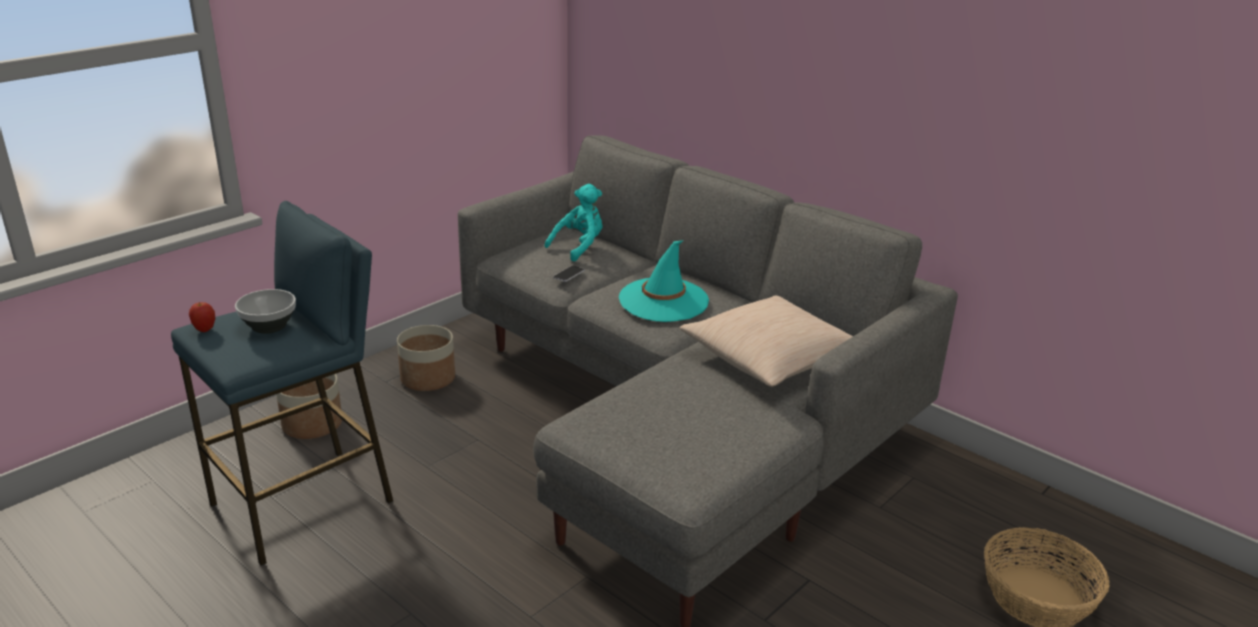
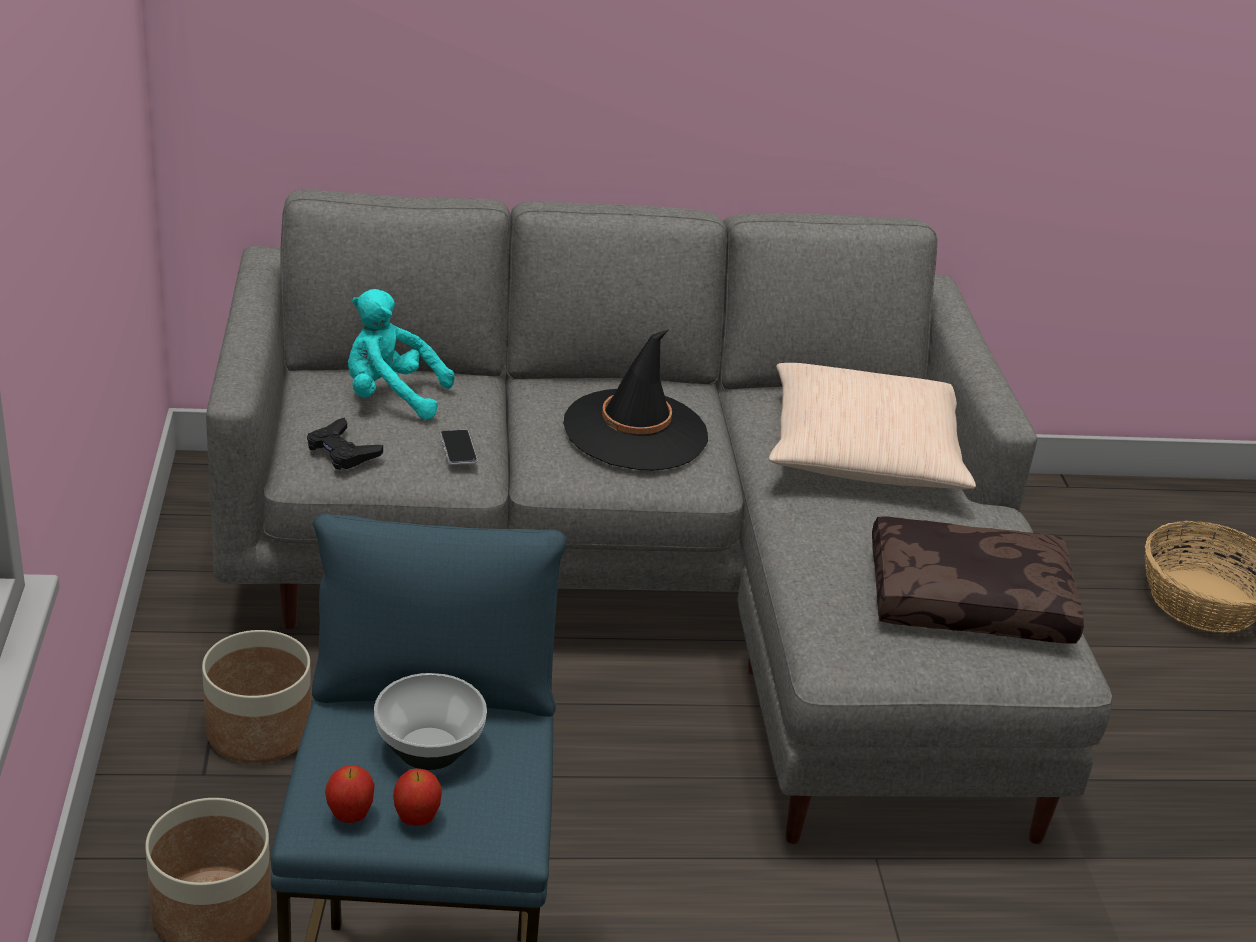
camera: 50 degrees left, 5 degrees up
turquoise plush toy [545,184,602,262] -> turquoise plush toy turned 75 degrees counterclockwise [348,289,454,419]
turquoise hat [619,240,709,322] -> black hat [563,329,708,470]
none -> black game controller [307,417,383,470]
none -> apple [393,768,442,826]
none -> brown pillow [872,517,1084,644]

